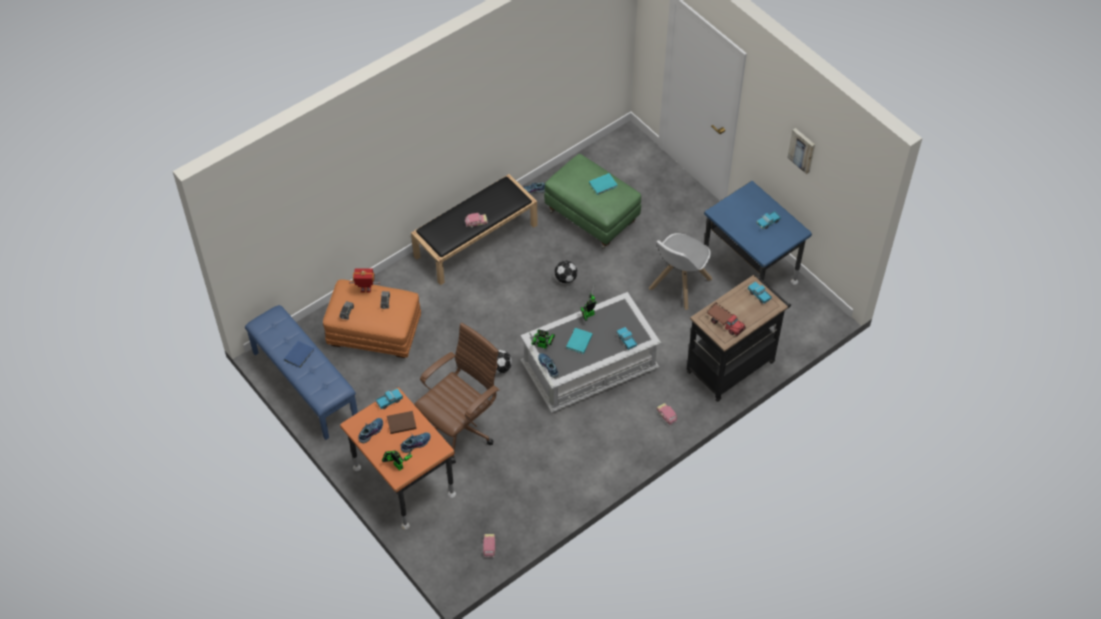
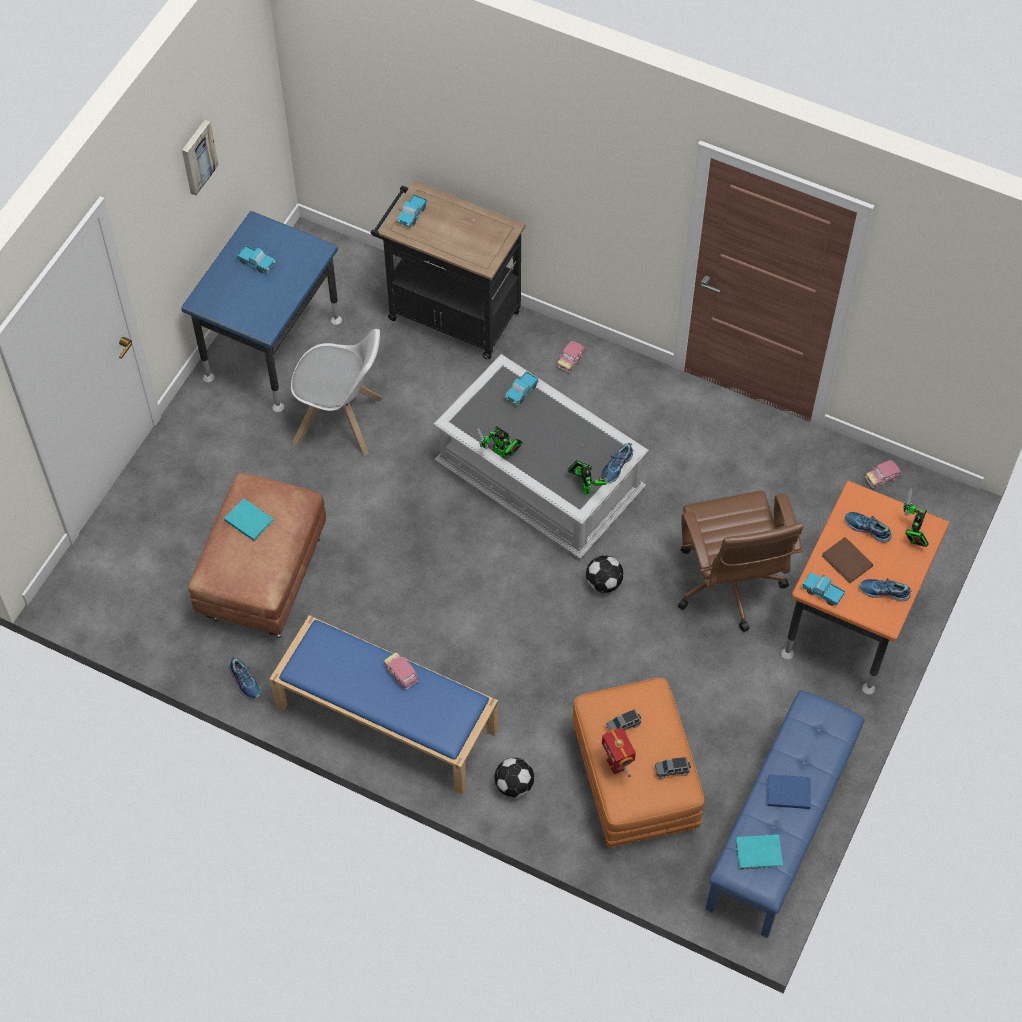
camera: 115 degrees left, 5 degrees up
black bench [411,174,537,285] -> blue bench [270,615,498,795]
brown office chair [414,323,500,464] -> brown office chair turned 120 degrees counterclockwise [678,491,804,632]
green ottoman [544,154,641,249] -> brown ottoman [188,473,326,638]
football [555,261,577,283] -> football moved to [495,758,534,798]
turquoise book [566,328,592,354] -> turquoise book moved to [736,835,783,870]
toy truck [707,303,746,336] -> none

